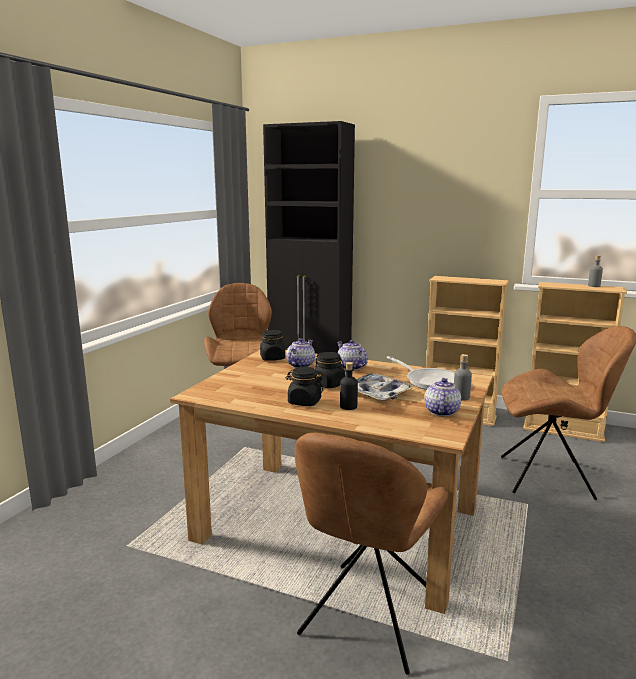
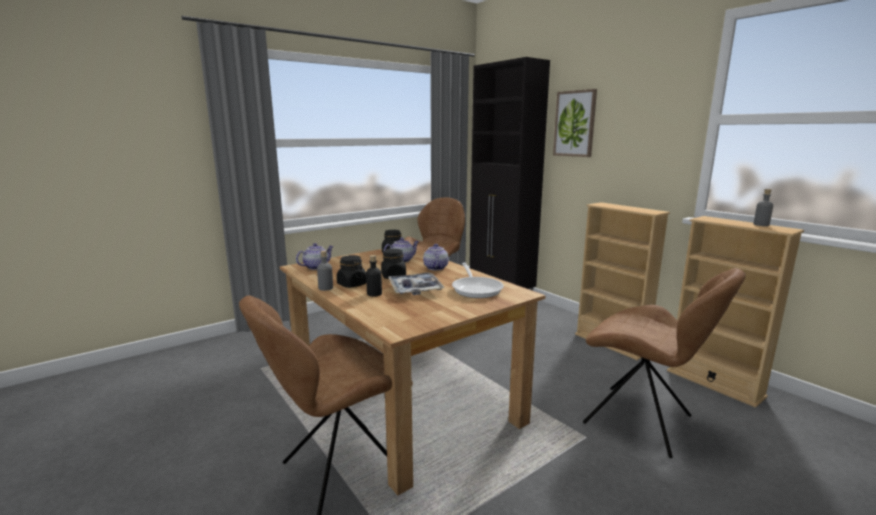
camera: 30 degrees right, 0 degrees up
teapot [425,378,461,416] -> teapot moved to [296,243,334,270]
grey bottle [454,354,472,401] -> grey bottle moved to [317,250,333,291]
none -> picture [553,89,597,157]

